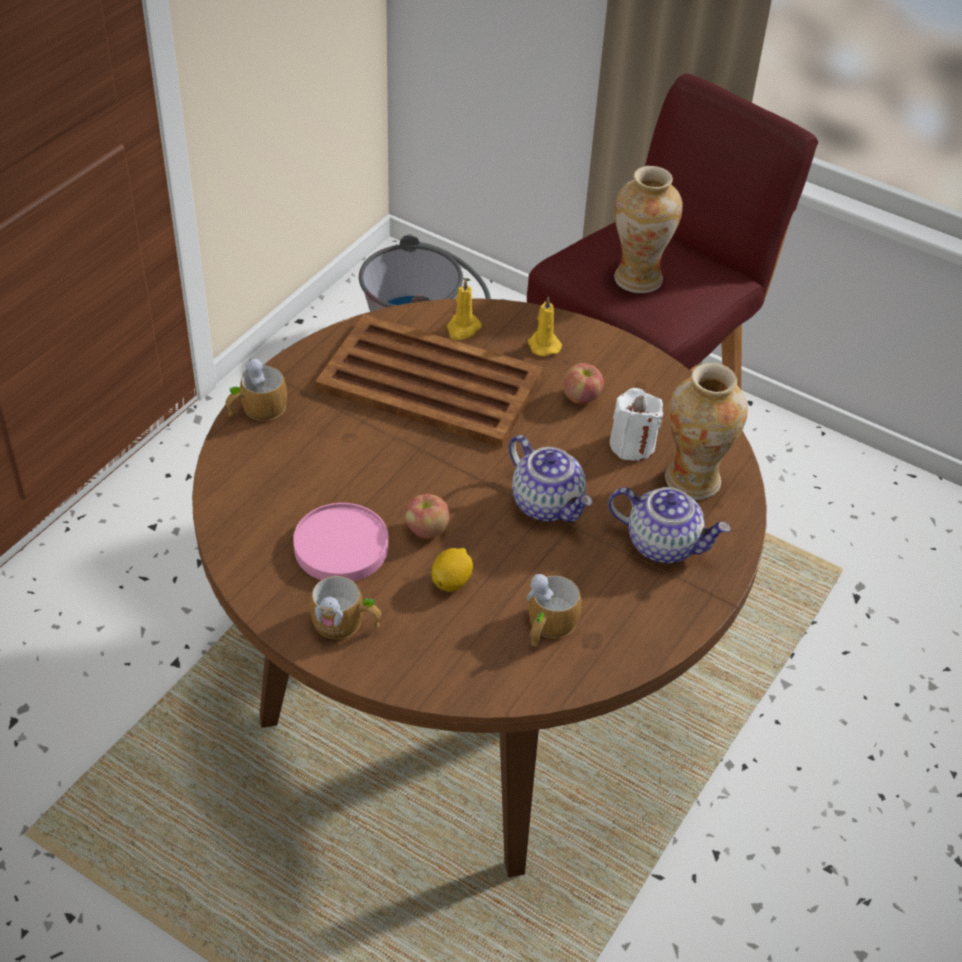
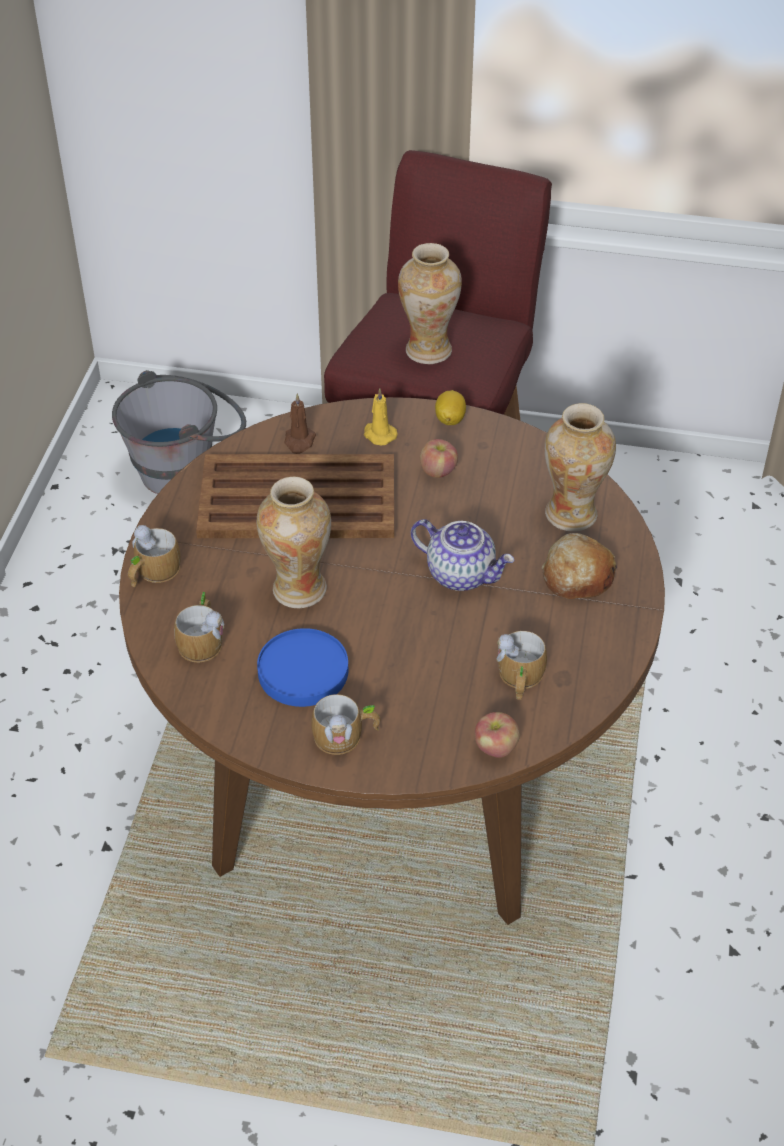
camera: 20 degrees left, 0 degrees up
pink plate [293,503,389,582] -> blue plate [257,628,348,707]
apple [405,494,449,539] -> apple moved to [475,712,520,758]
lemon [431,548,473,592] -> lemon moved to [435,390,466,425]
yellow candle [447,278,482,340] -> brown candle [285,393,316,454]
teapot [608,487,731,563] -> bread [542,533,617,599]
white candle [610,388,663,461] -> none
none -> mug [174,592,224,662]
none -> vase [256,477,331,608]

